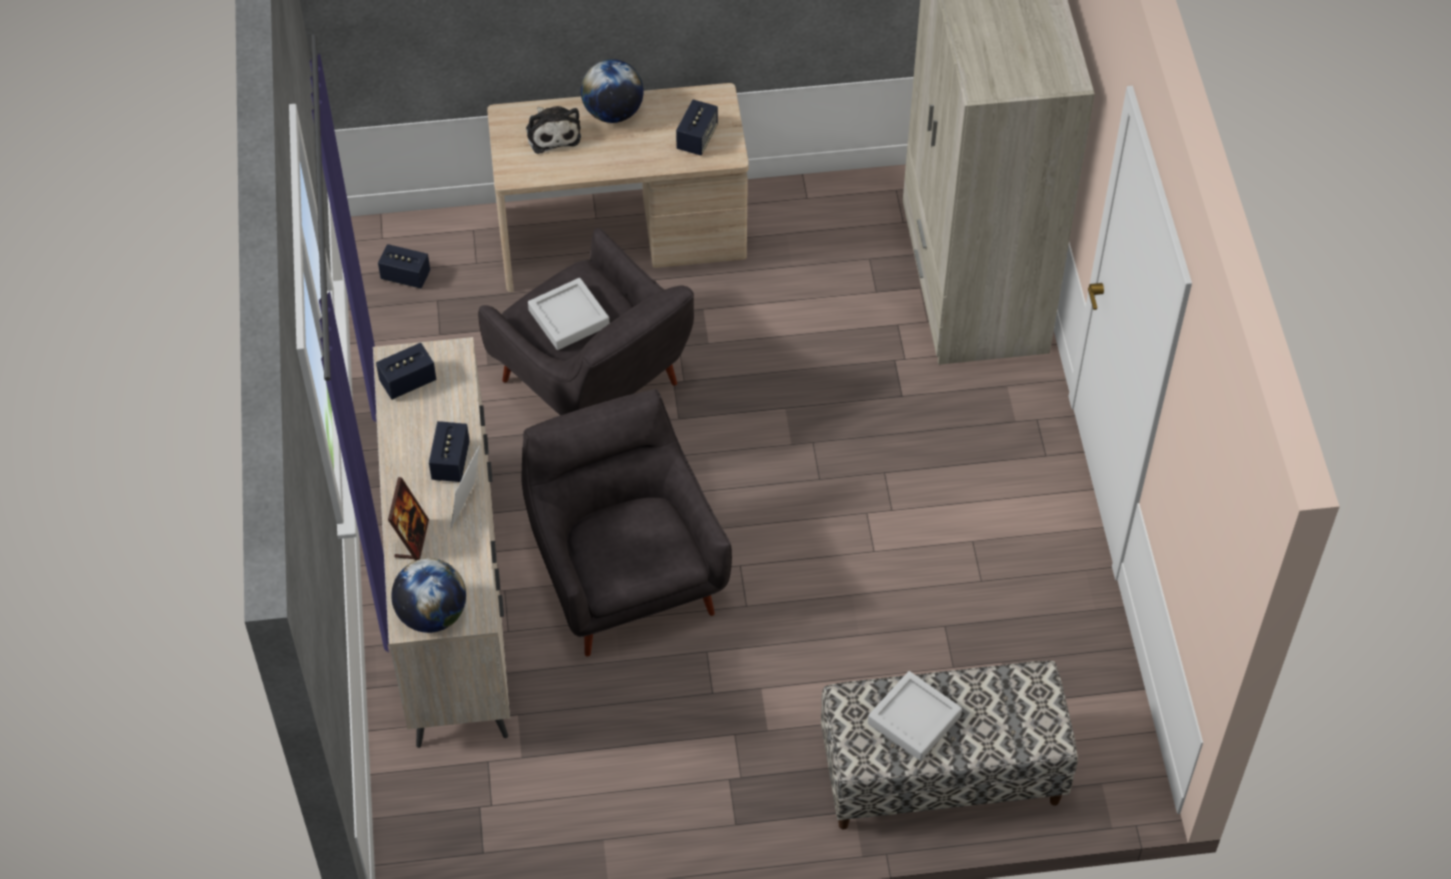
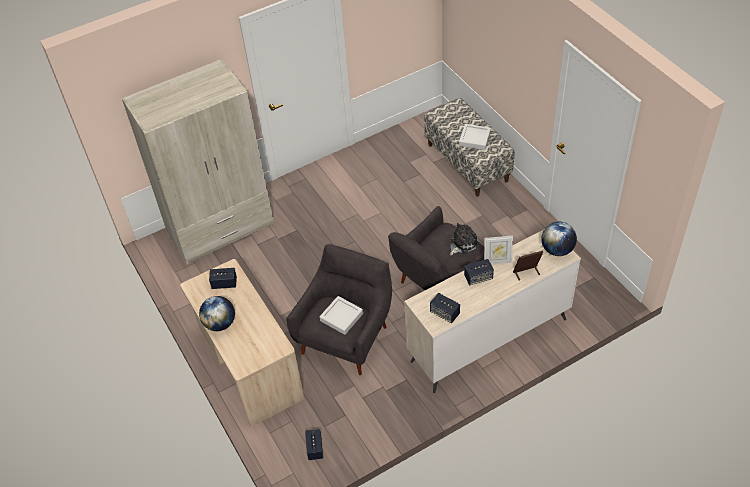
camera: 110 degrees left, 5 degrees down
plush toy [526,106,581,154] -> plush toy moved to [450,223,479,255]

